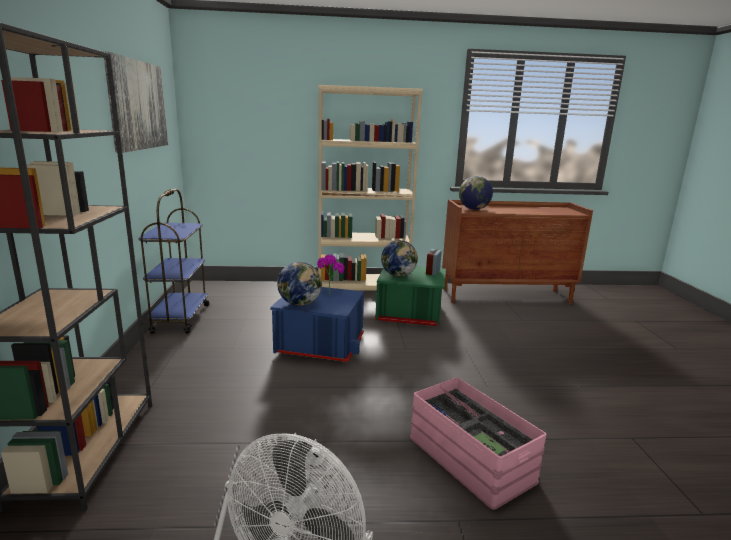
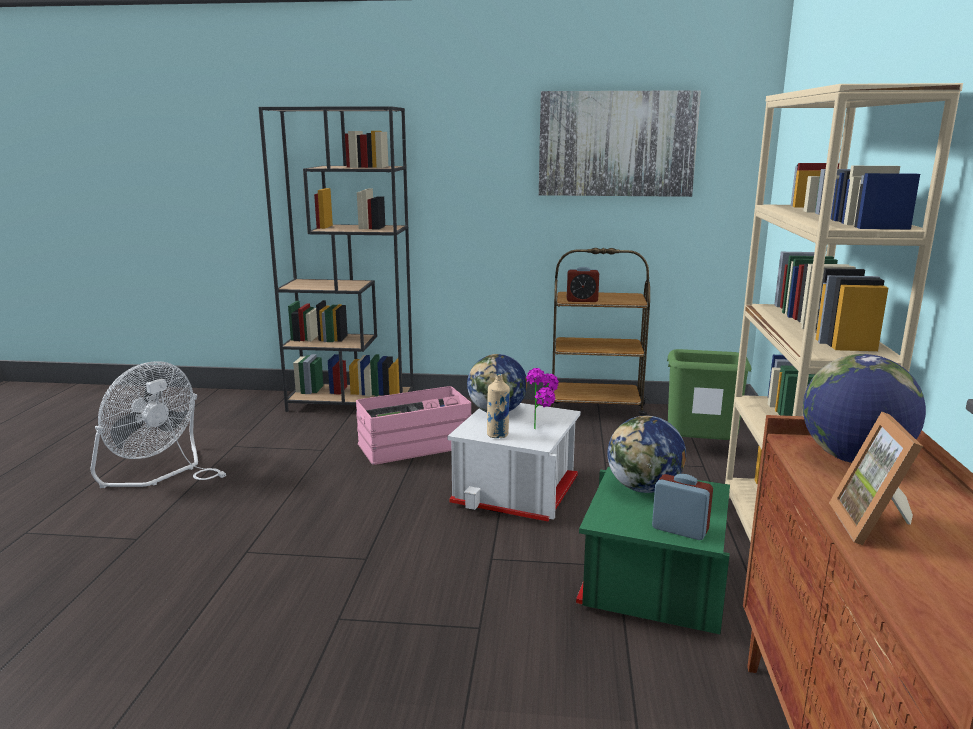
camera: 100 degrees right, 0 degrees up
blue cart [138,189,209,334] -> brown cart [551,248,650,416]
blue storage box [270,287,364,362] -> white storage box [447,403,581,521]
pink storage box [410,378,546,510] -> pink storage box moved to [356,386,471,465]
none -> beige bottle [487,374,510,438]
none -> alarm clock [567,267,599,302]
none -> green trash can [667,349,752,440]
none -> picture frame [829,412,923,545]

